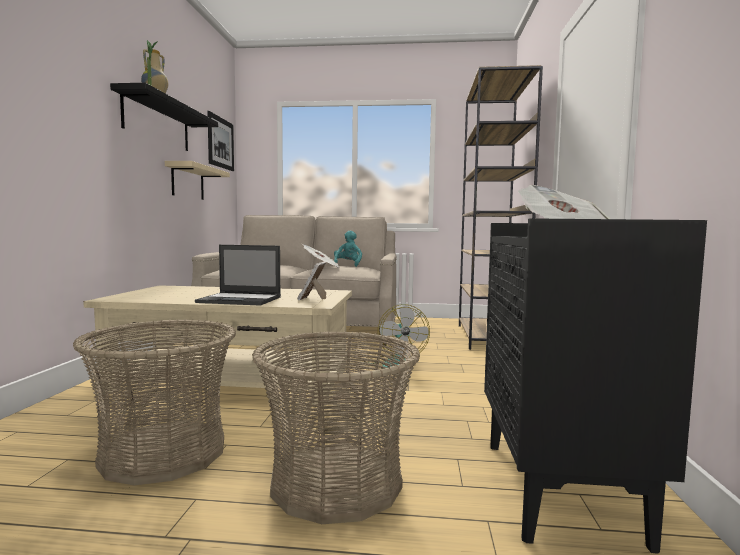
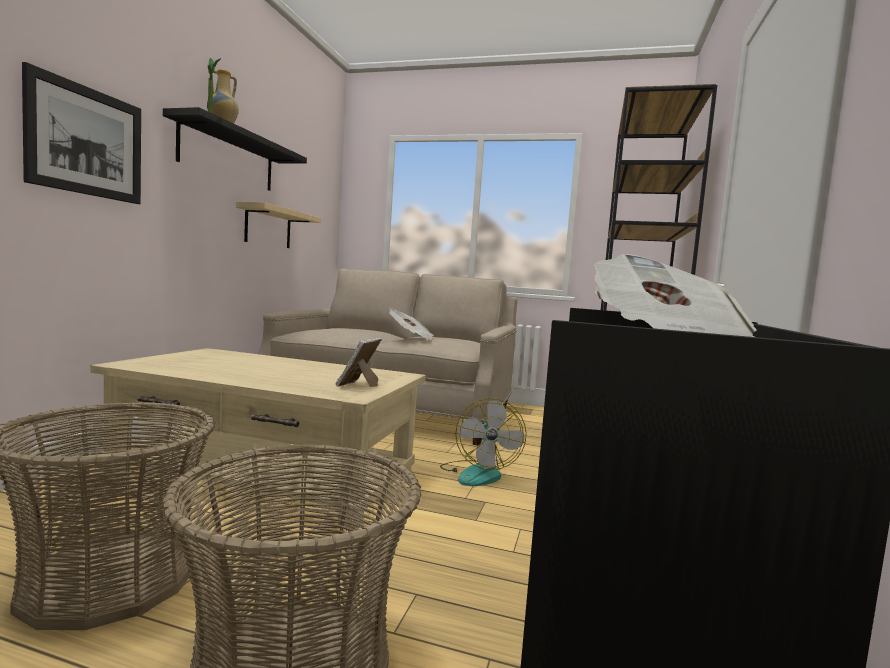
camera: 10 degrees right, 0 degrees up
laptop [195,245,281,306] -> none
picture [208,111,234,171] -> picture moved to [22,62,141,204]
turquoise plush toy [334,230,362,267] -> none

